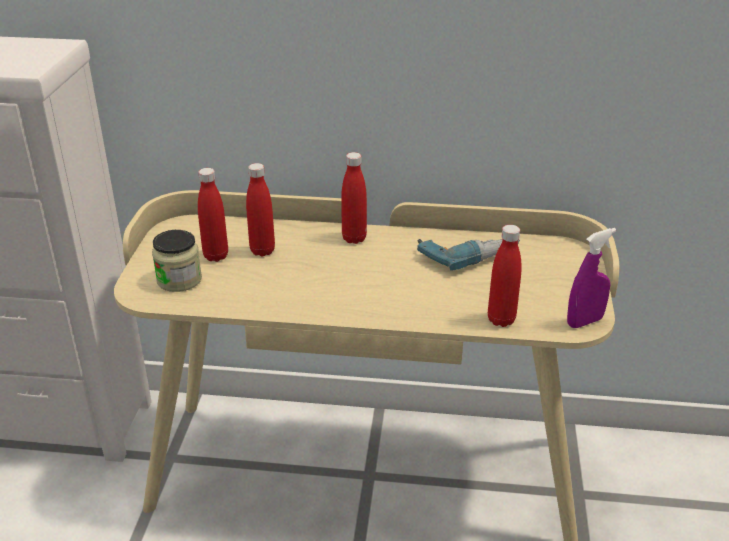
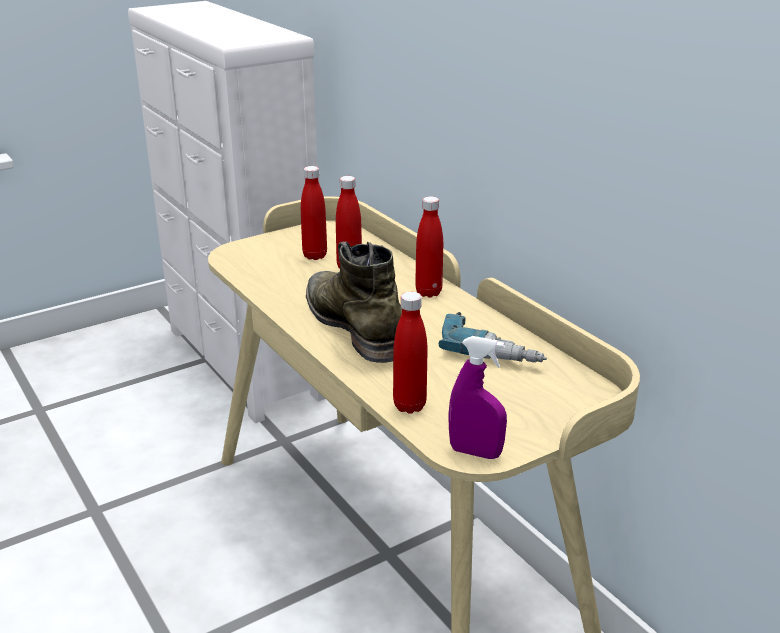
camera: 50 degrees right, 5 degrees down
jar [152,230,202,292] -> none
none -> green boot [306,241,402,363]

